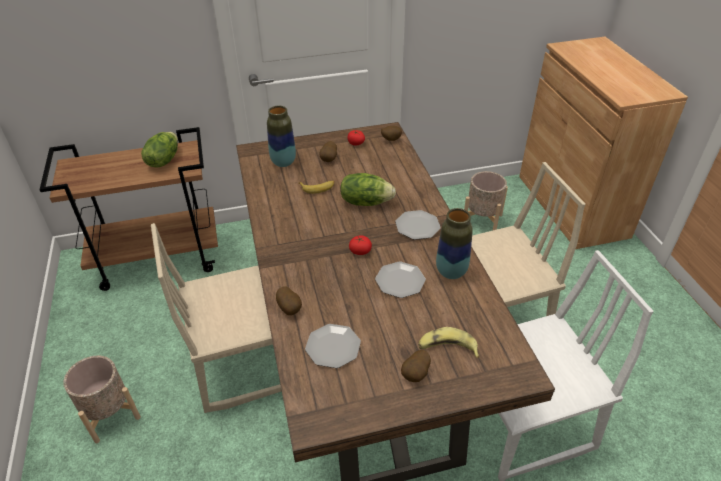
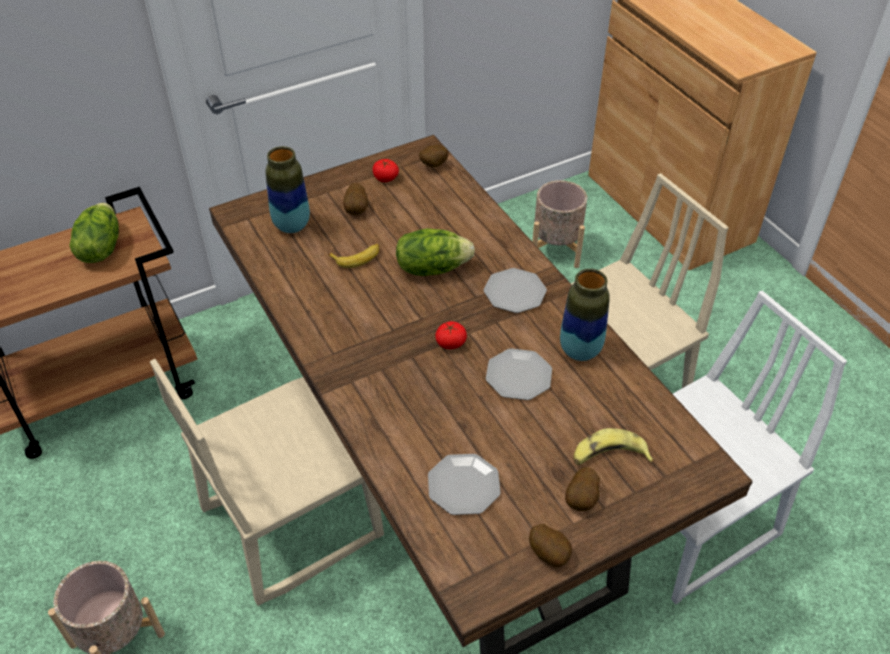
camera: 15 degrees left, 5 degrees up
potato [276,287,302,315] -> potato moved to [529,524,572,567]

